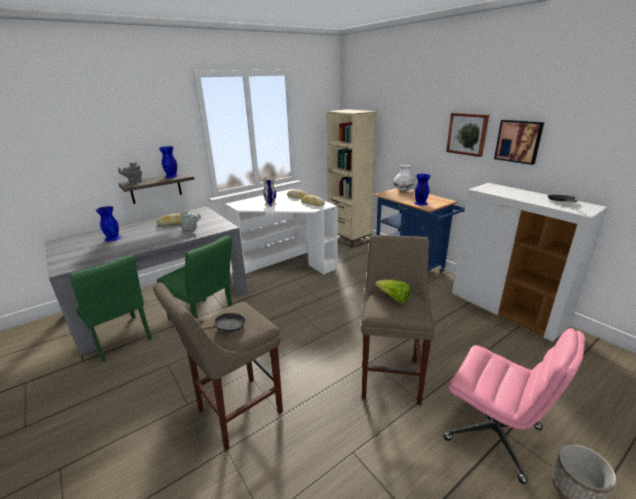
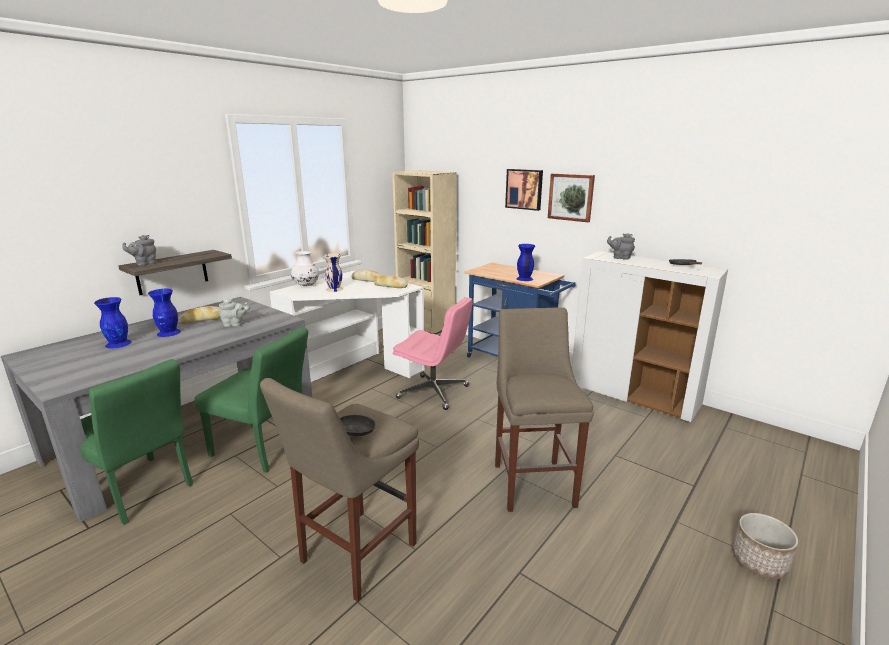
camera: 15 degrees left, 5 degrees down
blue vase [159,146,179,178] -> blue vase moved to [148,289,181,337]
lettuce [375,279,410,303] -> none
white vase [394,165,415,191] -> white vase moved to [291,251,320,286]
pink office chair [443,328,585,484] -> pink office chair moved to [393,297,473,410]
picture [494,120,544,165] -> picture moved to [505,169,543,211]
none -> grey teapot [607,233,635,260]

